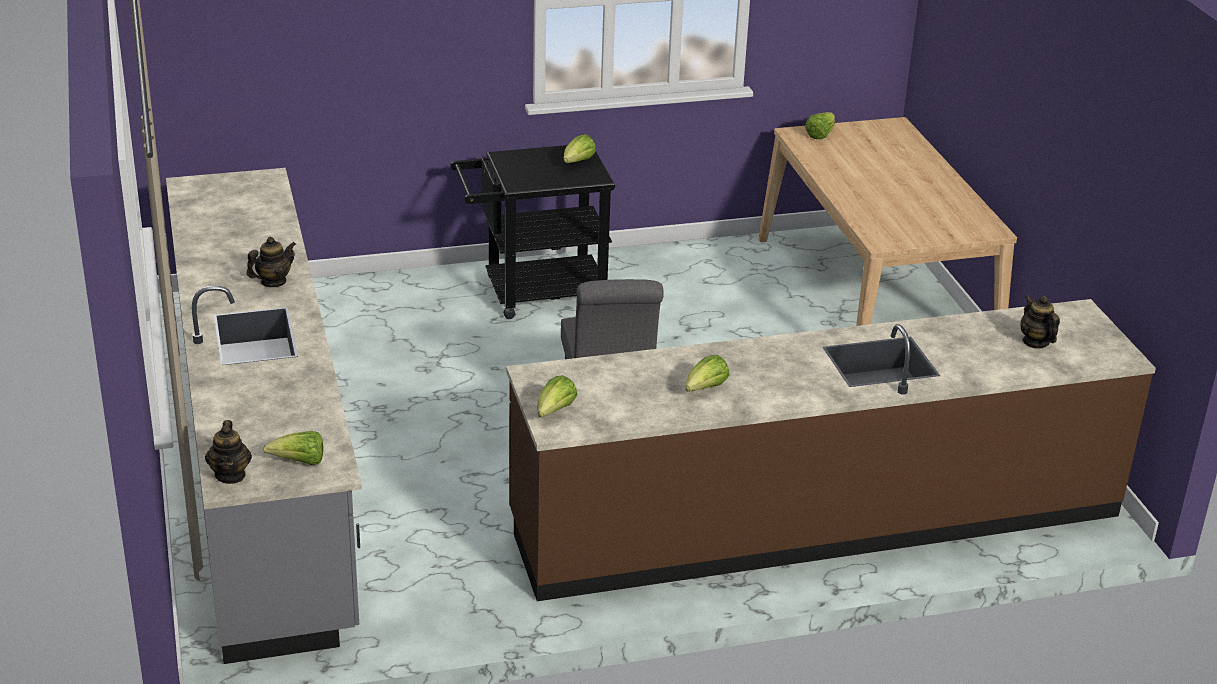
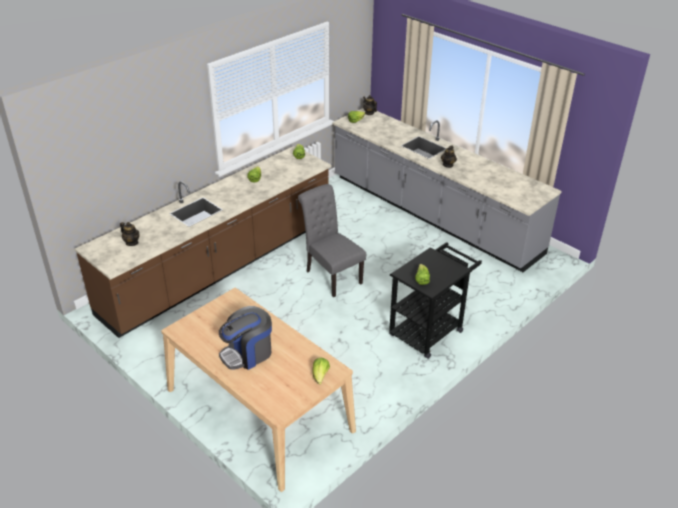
camera: 150 degrees right, 5 degrees up
none -> coffee machine [219,306,272,370]

